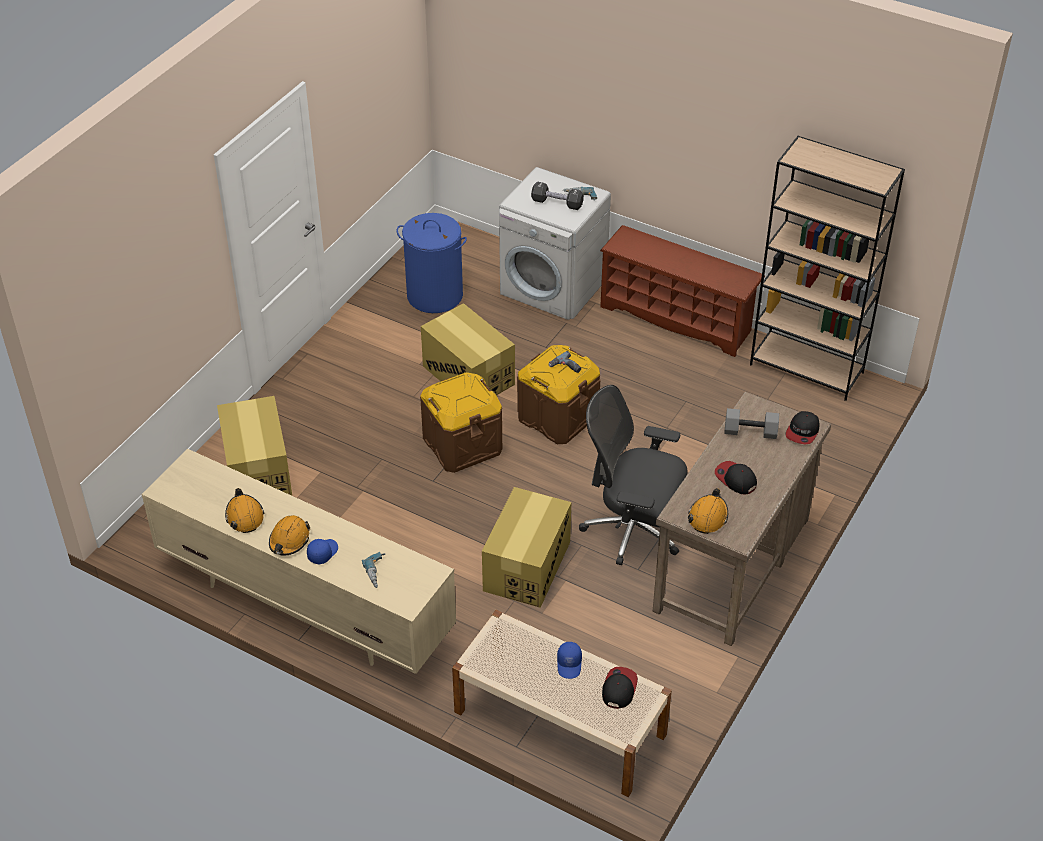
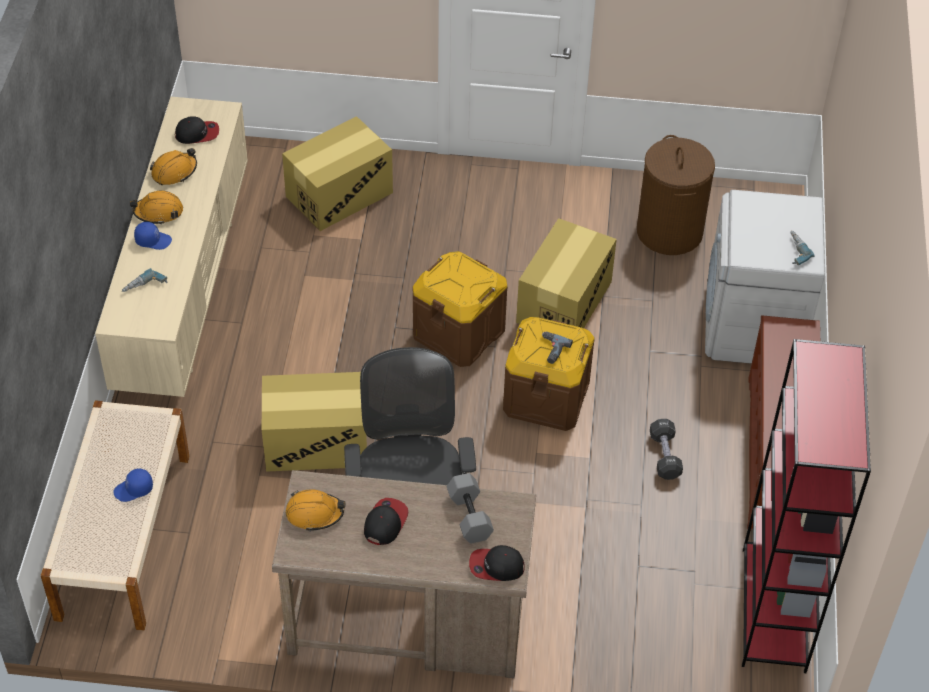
camera: 65 degrees right, 5 degrees up
blue laundry basket [397,213,467,313] -> brown laundry basket [637,135,715,255]
black dumbbell [531,182,584,210] -> black dumbbell moved to [650,419,683,480]
cap [602,667,638,709] -> cap moved to [175,116,219,144]
beige bookcase [750,136,905,401] -> red bookcase [742,339,871,673]

